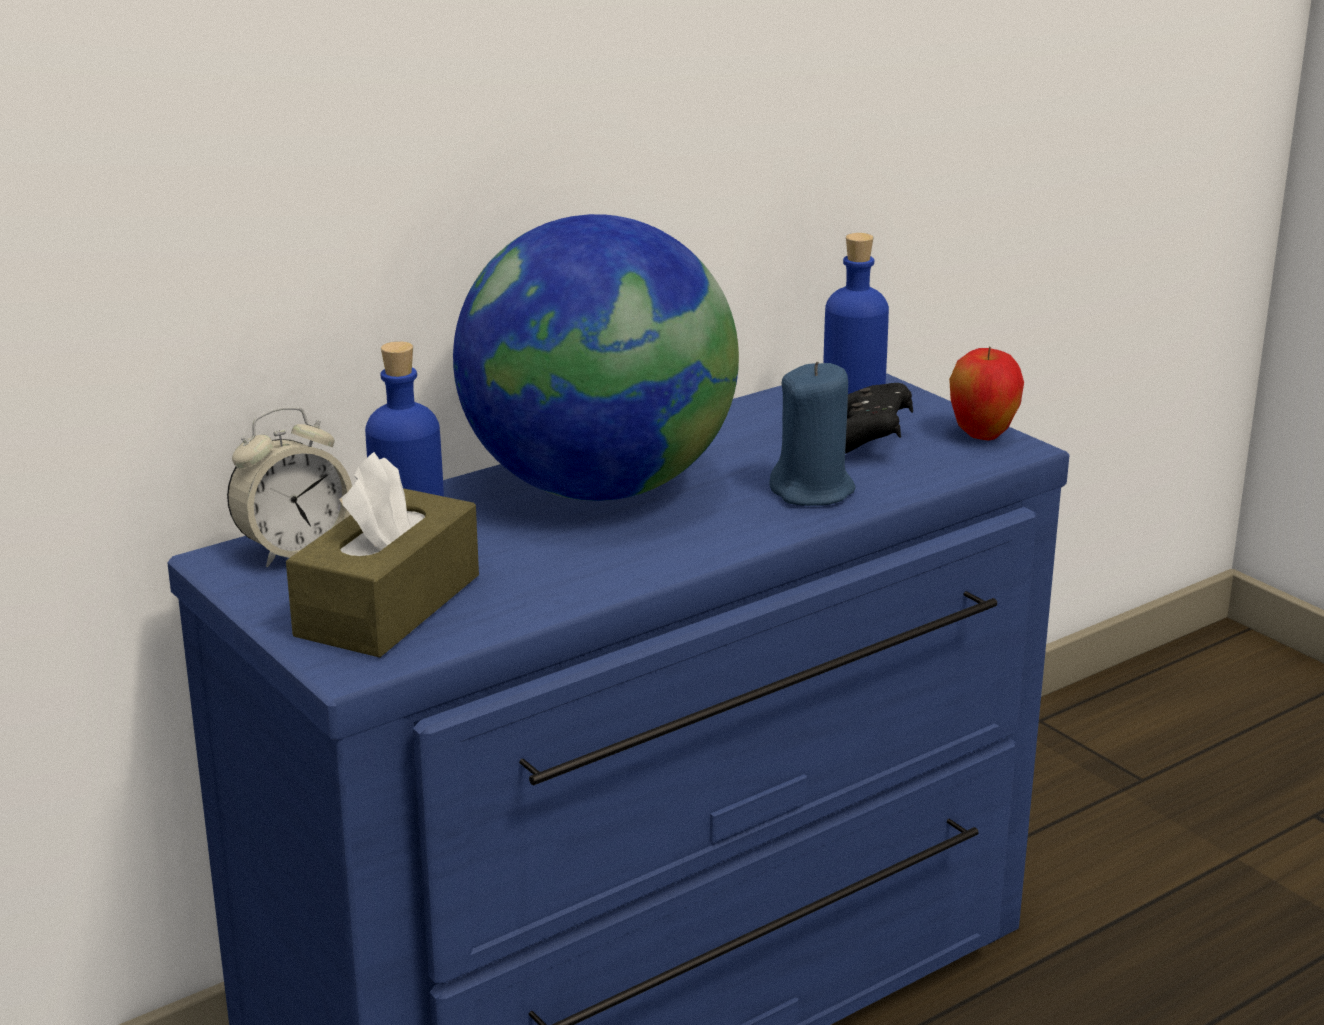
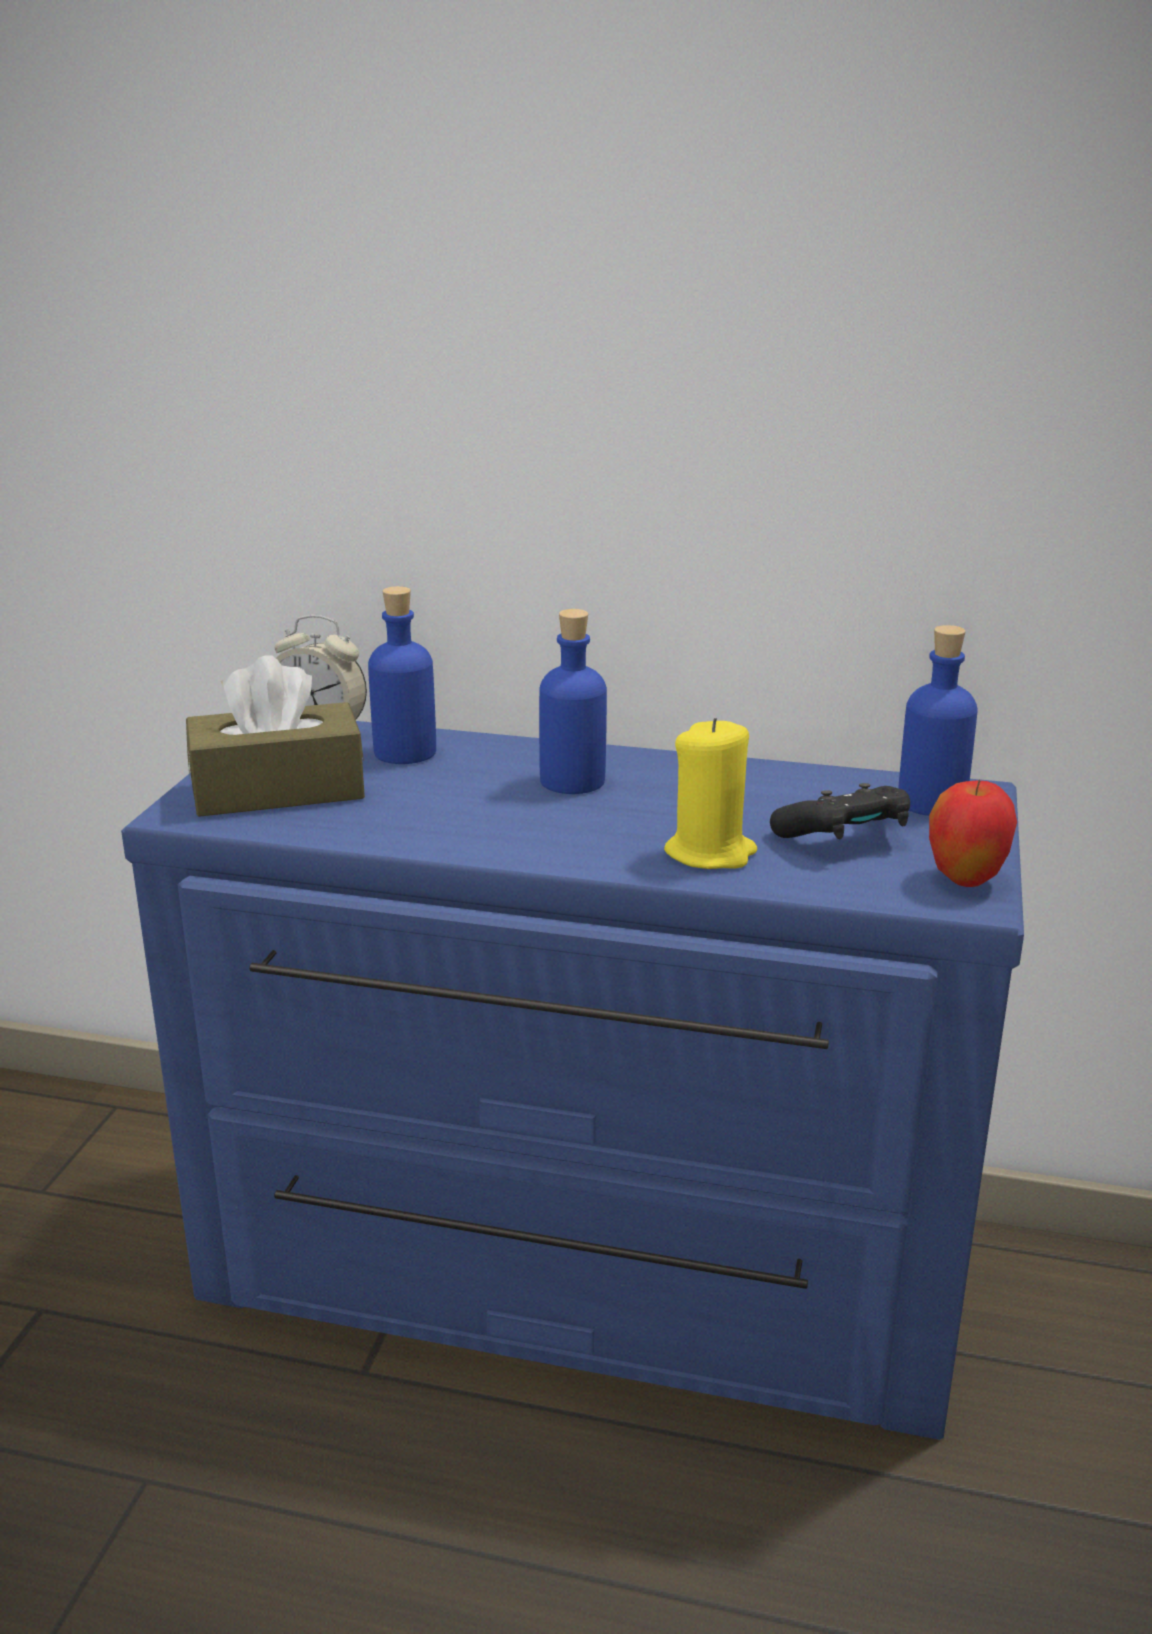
camera: 50 degrees right, 0 degrees up
globe [453,214,739,501] -> blue bottle [539,609,607,794]
blue candle [769,362,856,506] -> yellow candle [664,718,757,869]

